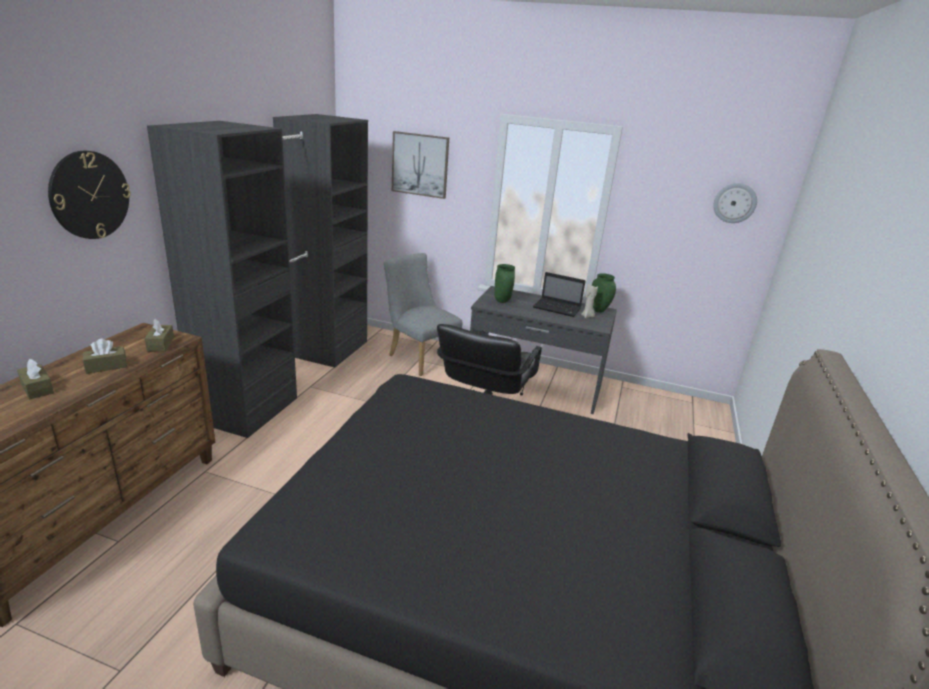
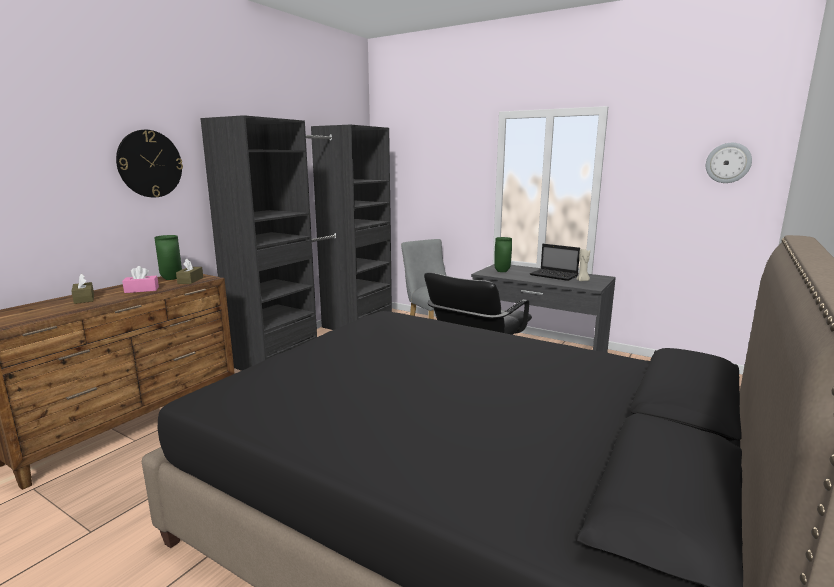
camera: 15 degrees right, 10 degrees down
brown tissue box [83,338,127,374] -> pink tissue box [122,266,159,293]
picture [392,131,449,199] -> none
green vase [592,273,616,313] -> green vase moved to [154,235,182,280]

